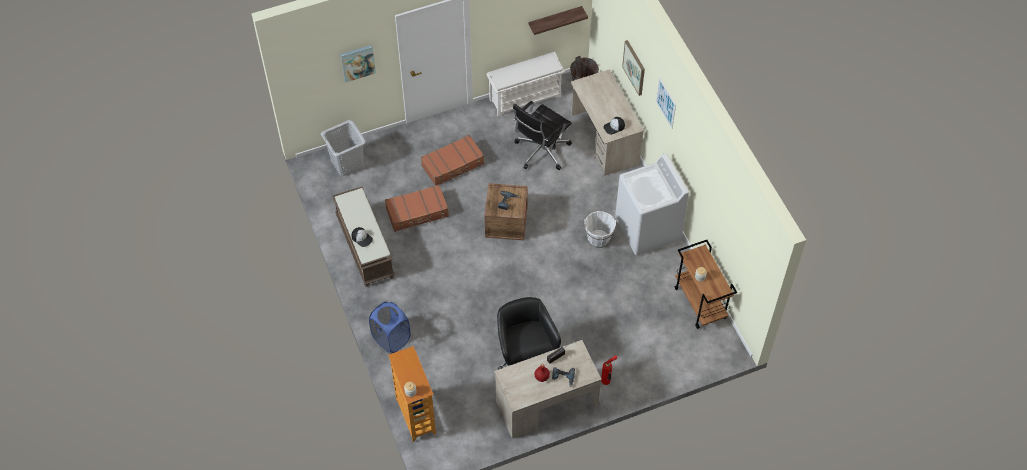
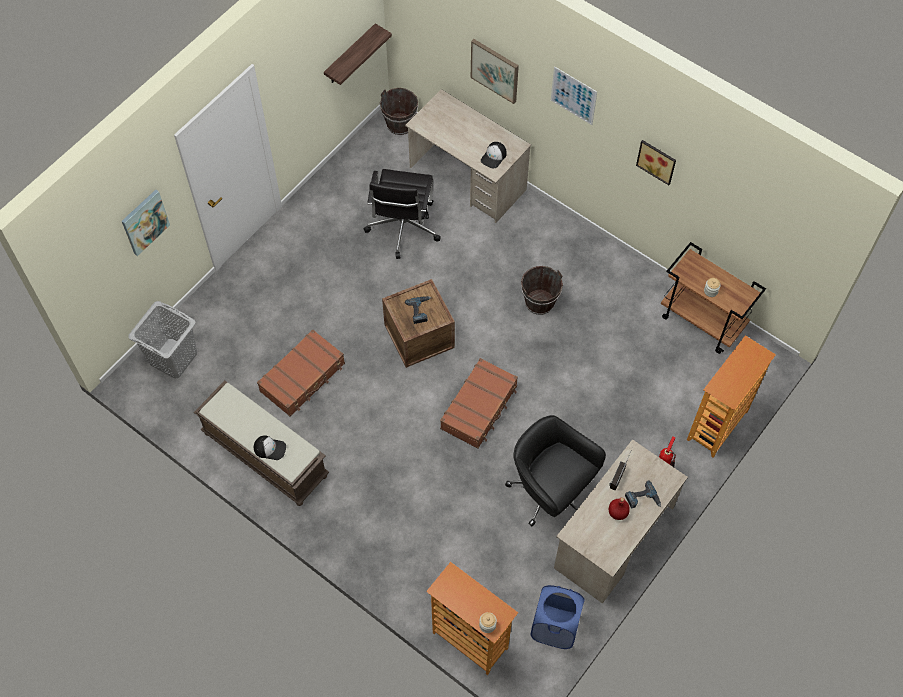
camera: 30 degrees left, 5 degrees up
blue laundry basket [369,302,411,353] -> blue laundry basket moved to [530,585,585,649]
brown suitcase [421,135,484,186] -> brown suitcase moved to [440,358,518,449]
white shoe rack [487,52,565,117] -> none
white bucket [585,211,616,248] -> brown bucket [521,266,563,315]
white washing machine [615,153,689,255] -> none
none -> picture [636,140,676,185]
none -> bookcase [687,335,776,458]

